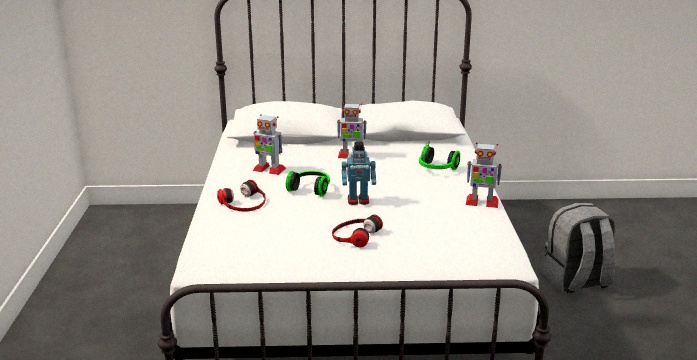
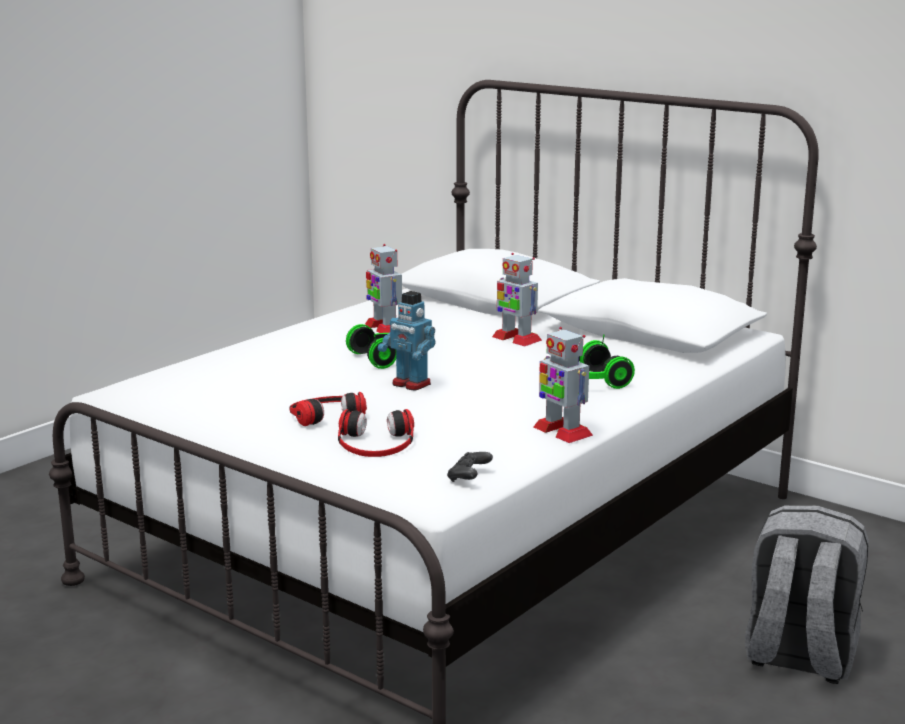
camera: 40 degrees right, 5 degrees down
headphones [217,180,266,211] -> headphones moved to [338,409,414,457]
none -> black game controller [447,452,493,482]

